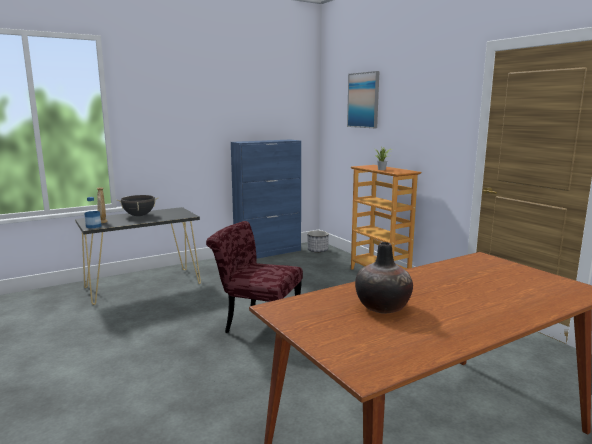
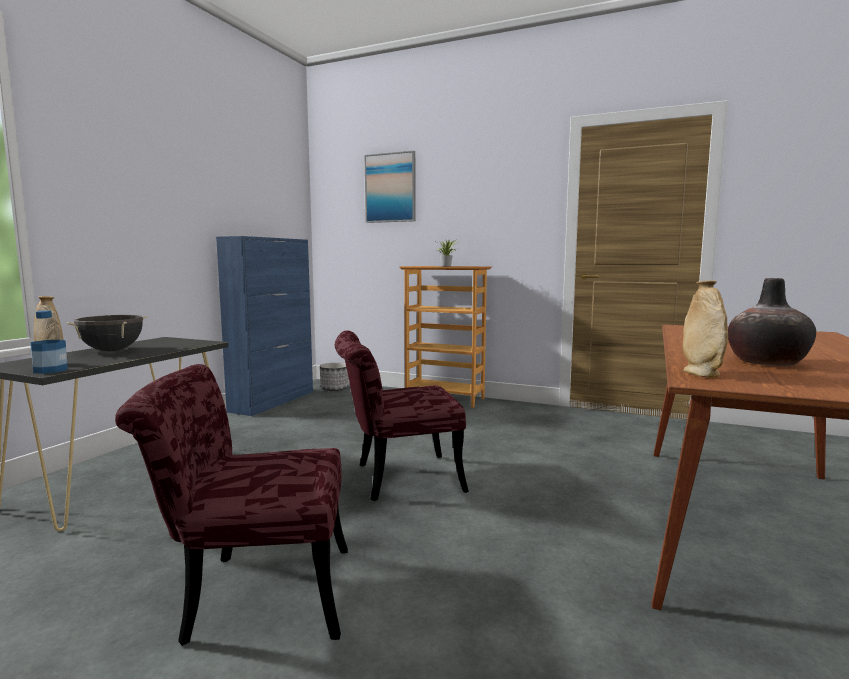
camera: 35 degrees left, 5 degrees down
none -> red chair [115,364,348,646]
none -> beige vase [683,280,728,378]

